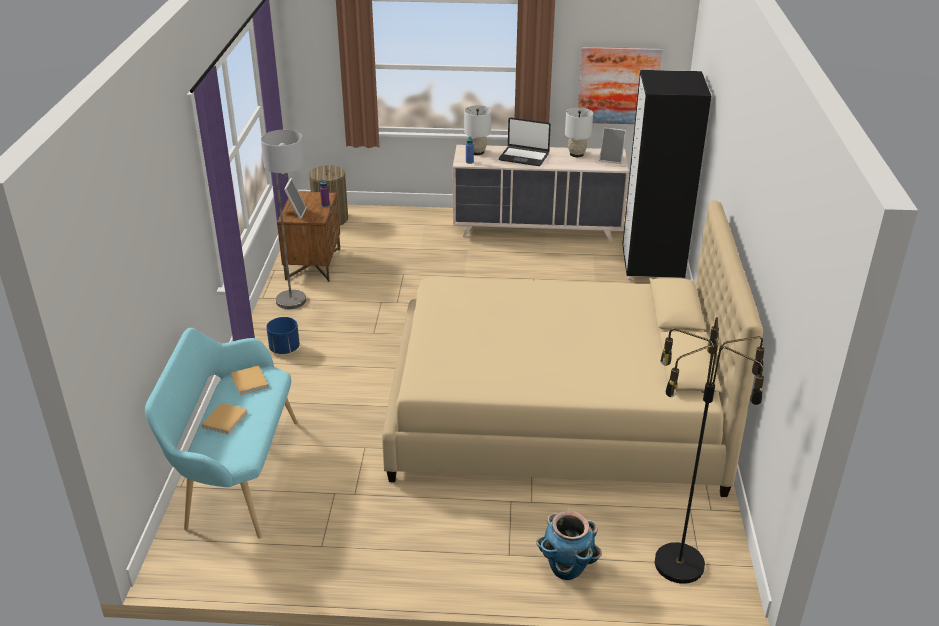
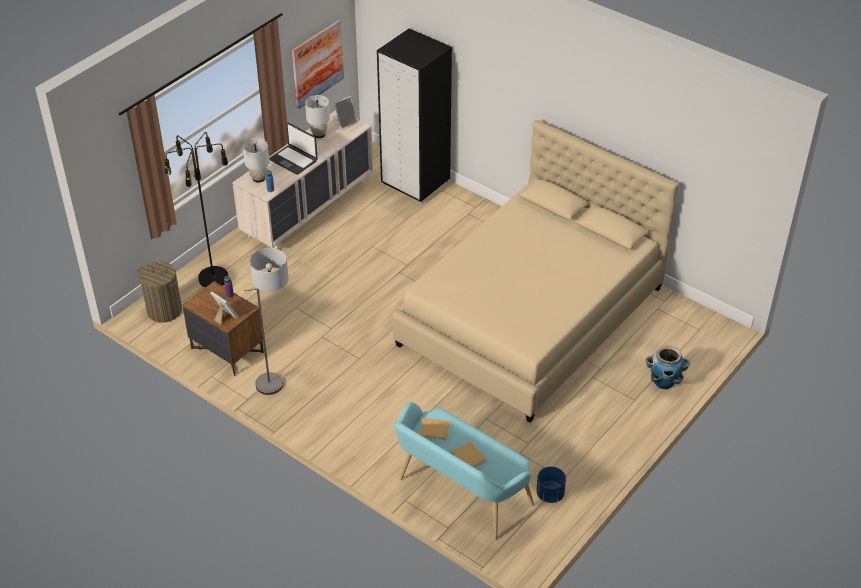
camera: 55 degrees left, 10 degrees up
blue planter [266,317,300,354] -> blue planter moved to [536,467,566,503]
laptop [499,117,551,166] -> laptop turned 75 degrees clockwise [269,122,318,175]
floor lamp [654,317,765,584] -> floor lamp moved to [164,132,228,287]

